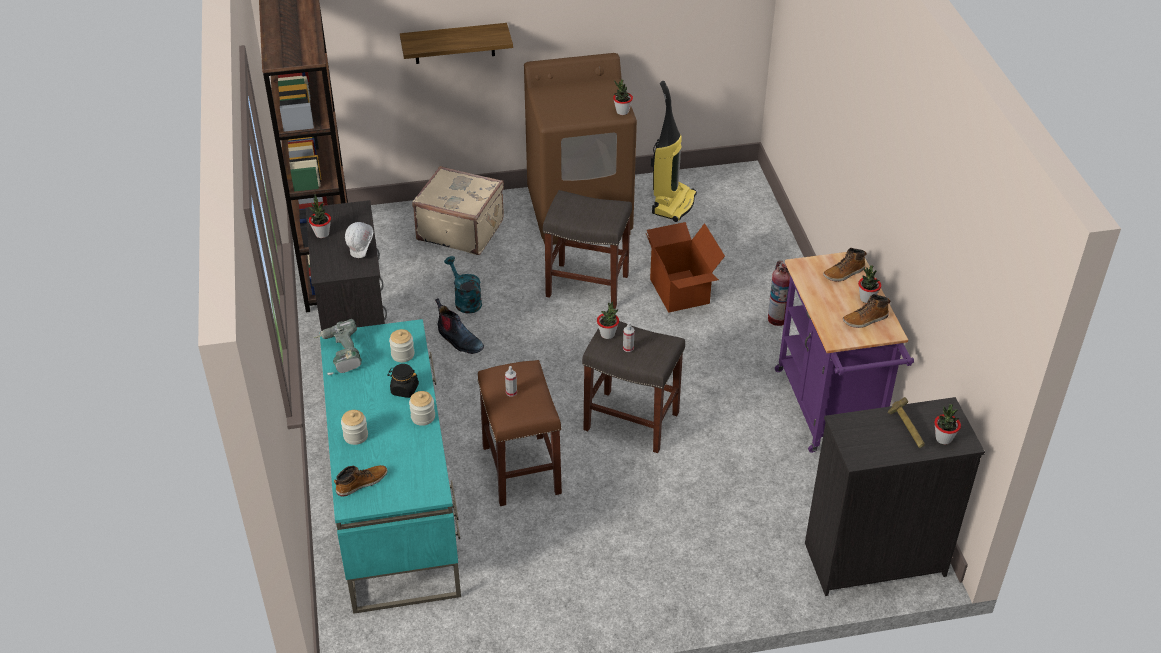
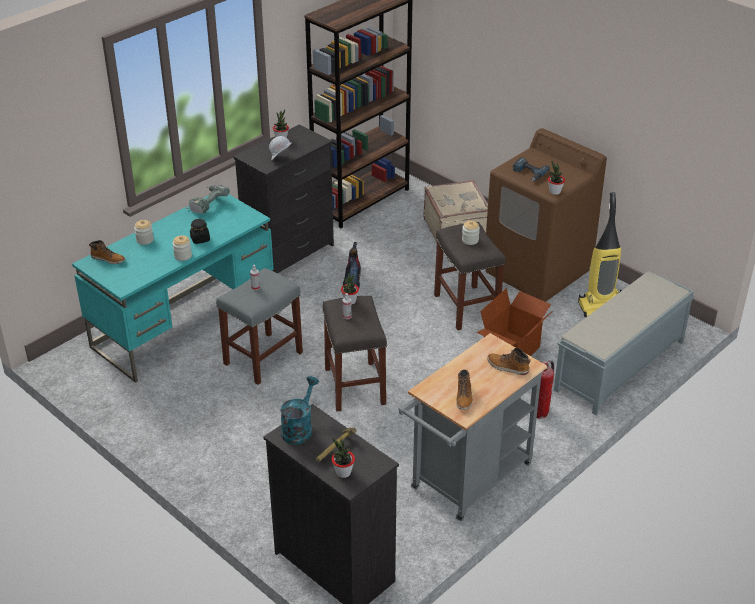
camera: 55 degrees right, 5 degrees down
jar [389,329,414,362] -> jar moved to [462,221,480,245]
shelf [400,23,513,64] -> none
turquoise watering can [444,256,482,314] -> turquoise watering can moved to [281,376,319,444]
brown stool [477,360,562,506] -> grey stool [216,268,303,385]
purple cart [775,252,914,453] -> grey cart [398,333,547,521]
boot [843,294,890,328] -> boot turned 120 degrees counterclockwise [456,369,473,410]
potted plant [858,265,881,303] -> none
none -> power drill [512,157,550,181]
none -> grey bench [554,271,695,415]

